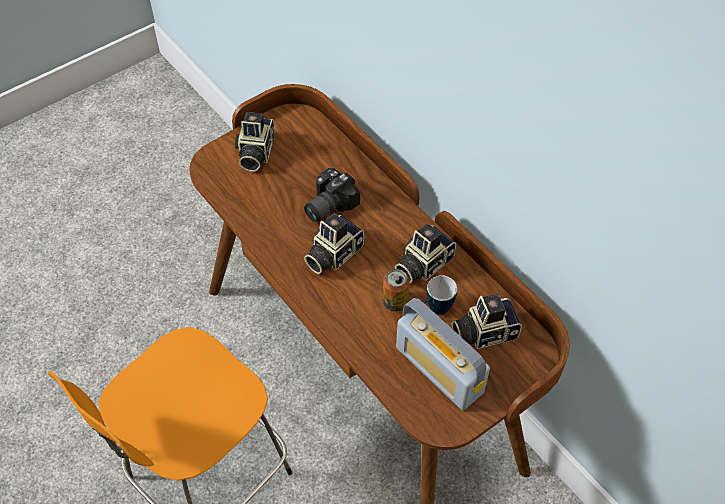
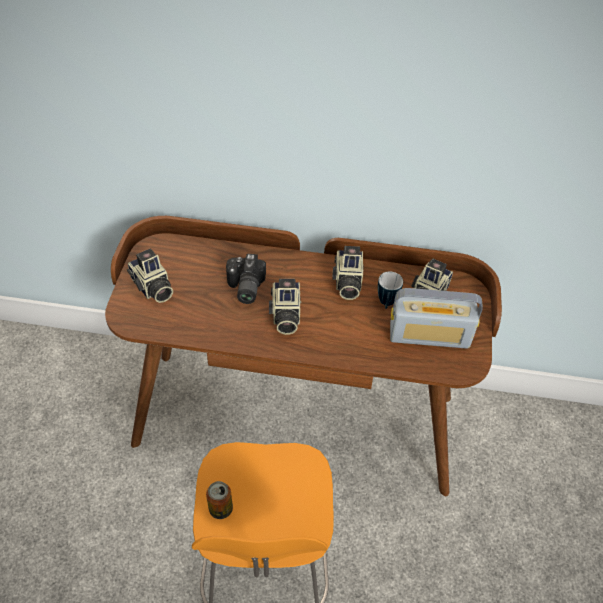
camera: 45 degrees left, 5 degrees down
can [383,269,409,312] -> can moved to [206,481,233,519]

